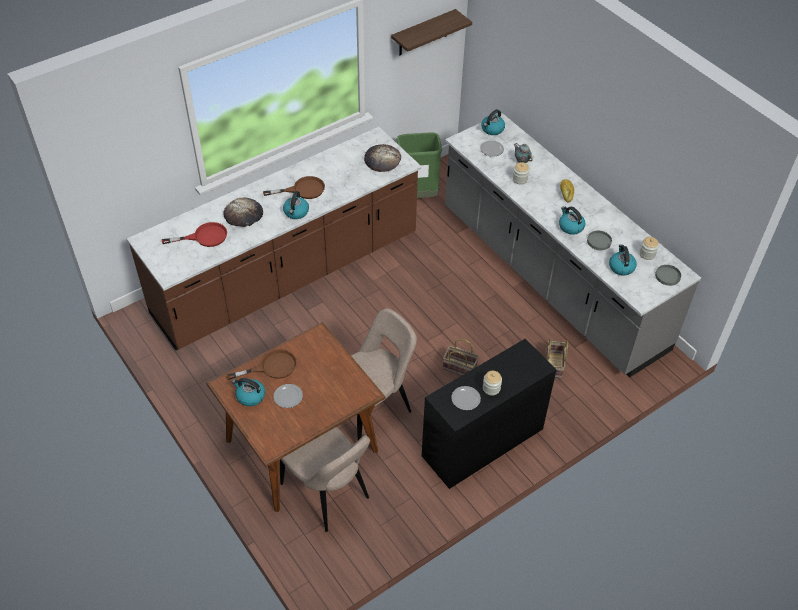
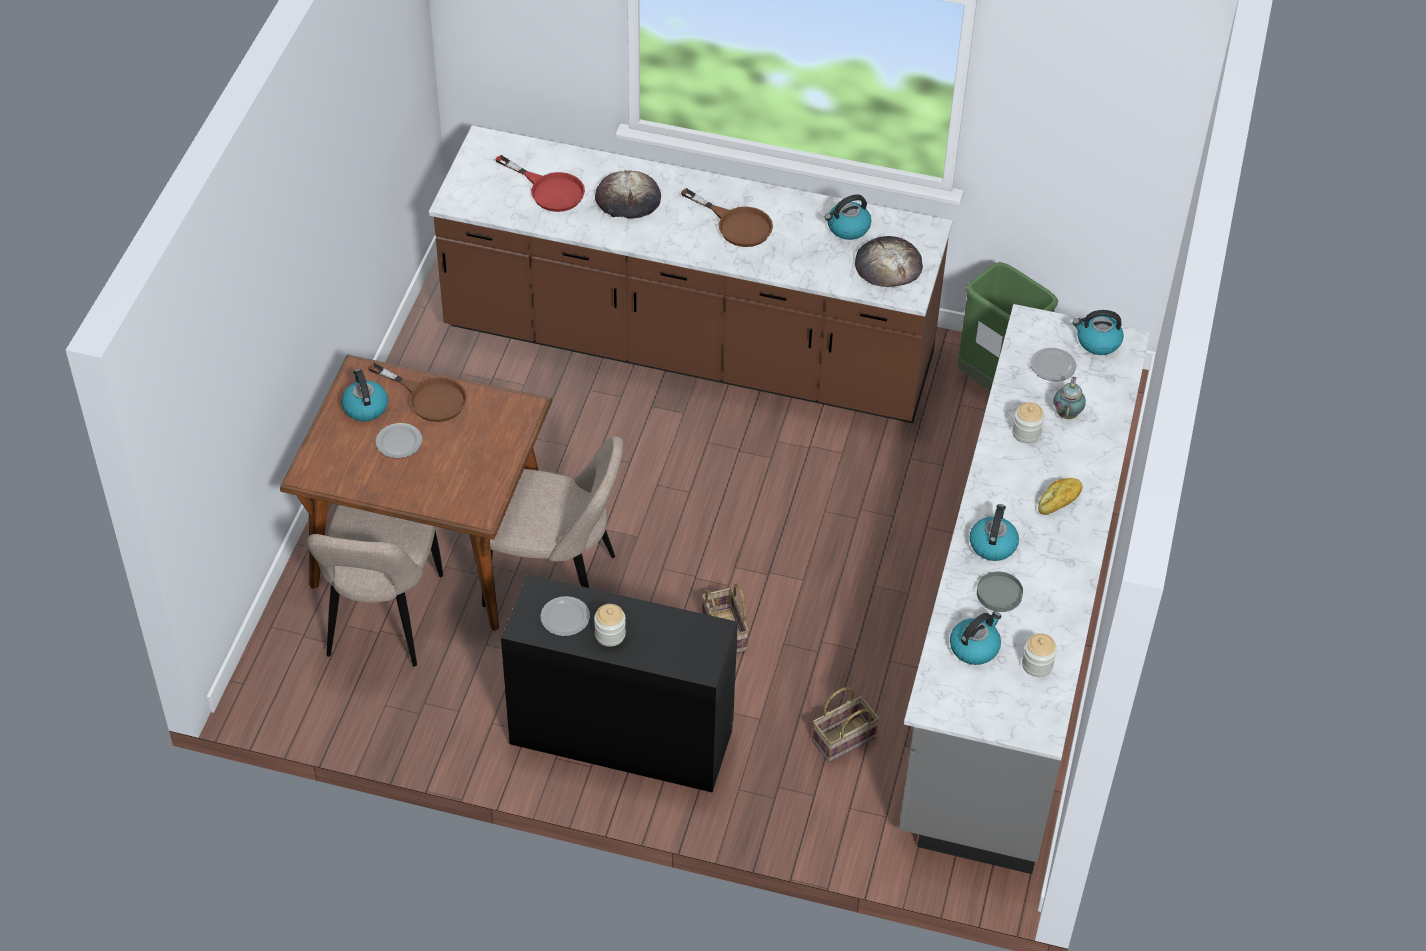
camera: 50 degrees right, 0 degrees up
kettle [283,191,309,219] -> kettle moved to [824,194,871,240]
shelf [391,9,472,55] -> none
grey plate [655,265,681,286] -> none

